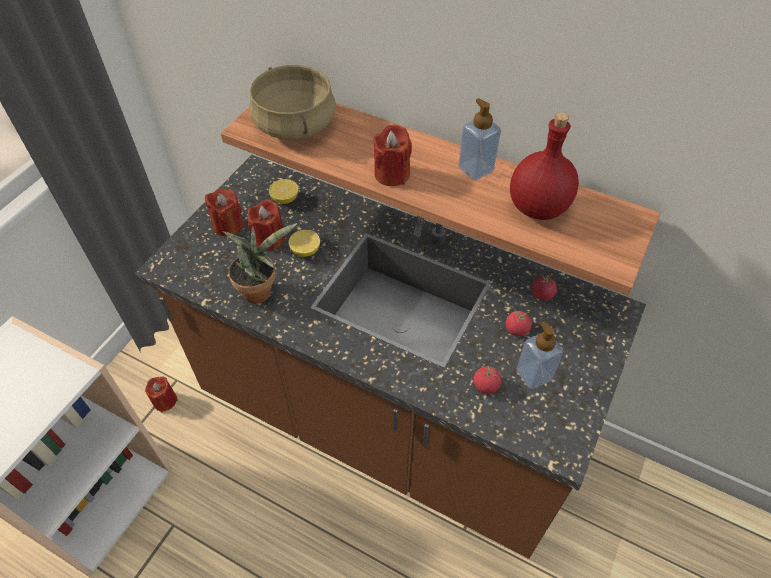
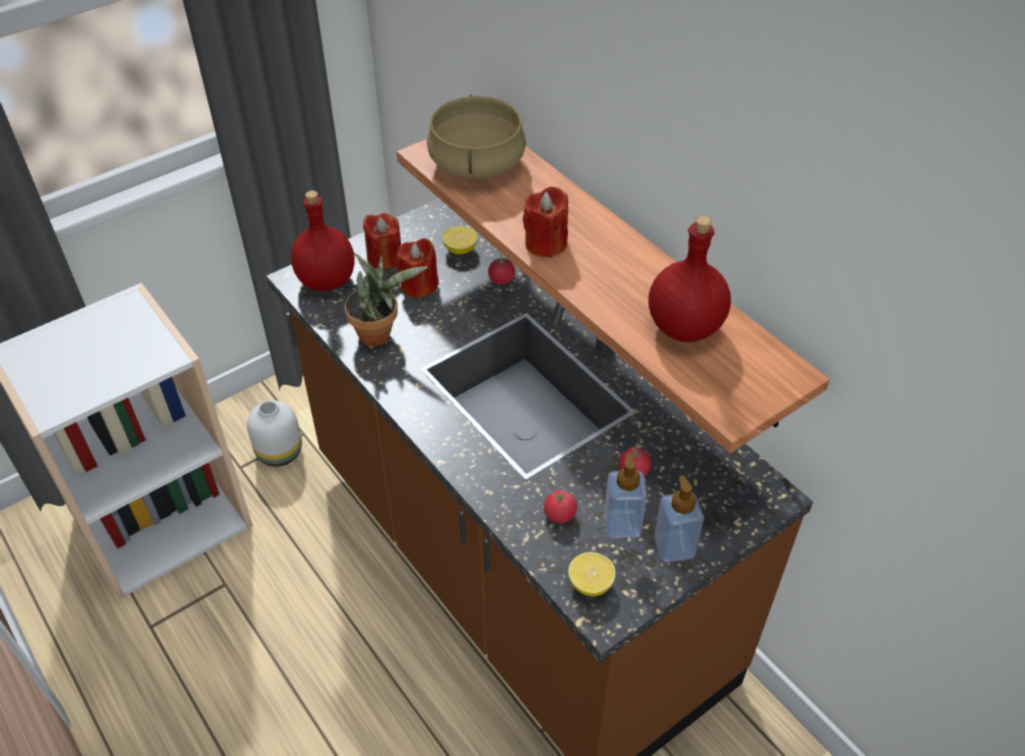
camera: 25 degrees right, 5 degrees down
red candle [145,377,178,412] -> white vase [247,401,302,467]
lemon [288,230,320,257] -> lemon moved to [568,552,616,596]
soap dispenser [458,98,501,180] -> soap dispenser moved to [654,475,704,563]
tomato [531,275,557,301] -> tomato moved to [488,254,515,284]
none -> red bottle [291,190,355,291]

